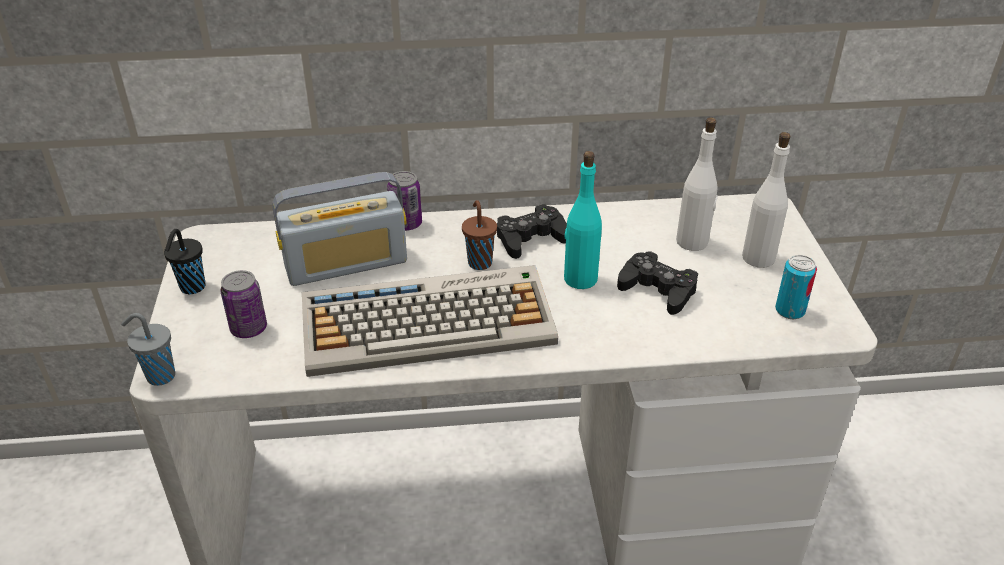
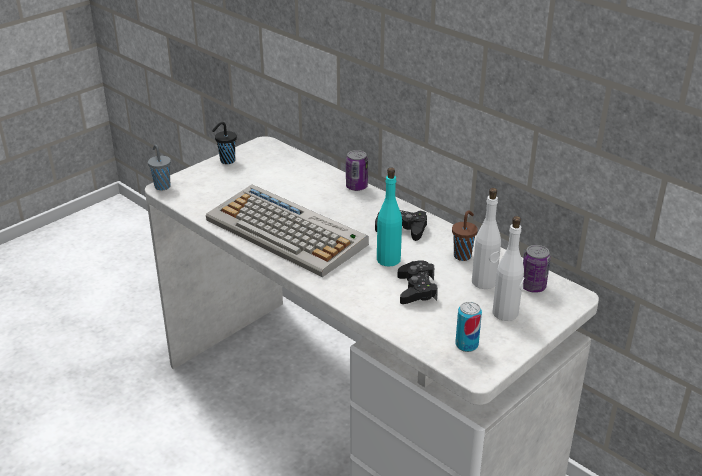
camera: 50 degrees right, 5 degrees down
can [220,270,267,338] -> can moved to [523,245,550,293]
radio [273,172,407,286] -> none
brown cup [462,200,497,270] -> brown cup moved to [452,210,478,261]

